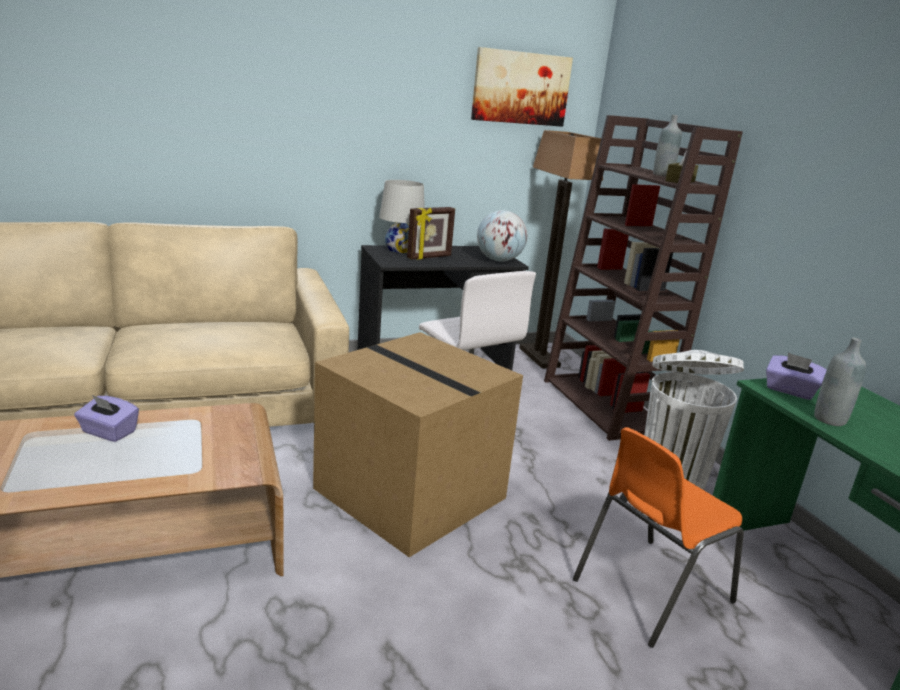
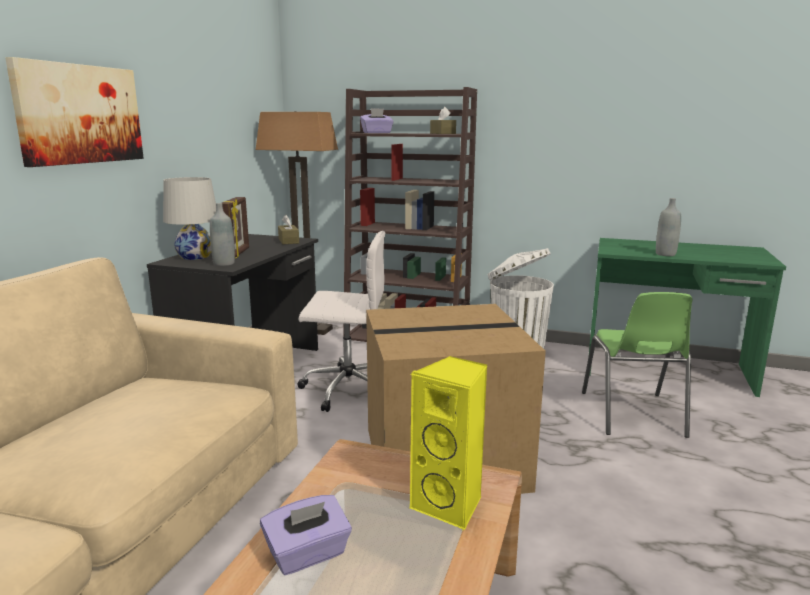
camera: 50 degrees left, 5 degrees down
picture [471,47,573,127] -> picture moved to [5,57,144,167]
globe [477,210,527,262] -> brown tissue box [278,215,299,244]
orange chair [573,427,744,648] -> green chair [582,292,693,438]
grey bottle [653,115,682,177] -> grey bottle moved to [210,203,235,266]
purple tissue box [766,353,827,400] -> purple tissue box moved to [360,108,394,133]
none -> yellow speaker [410,356,487,531]

